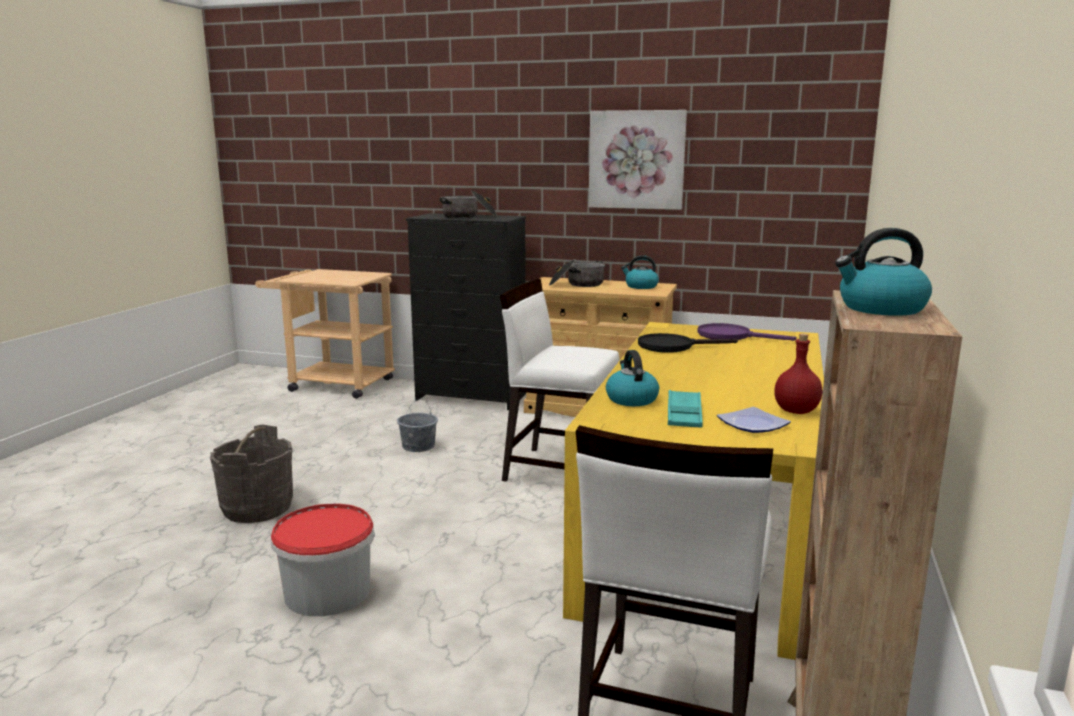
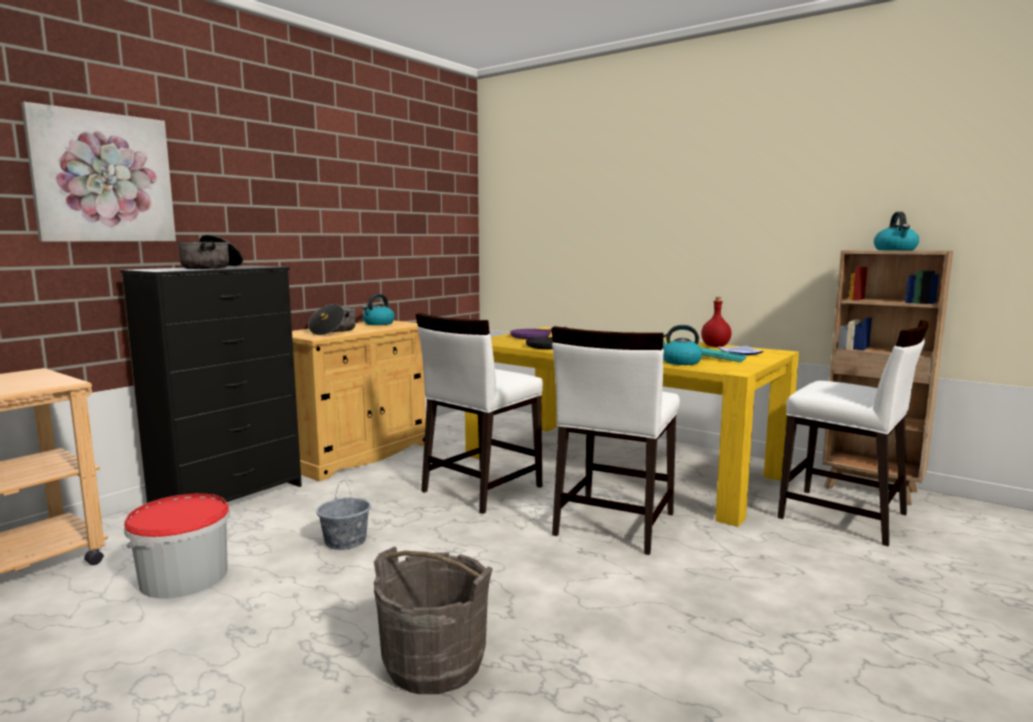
camera: 70 degrees left, 5 degrees down
bucket [271,503,375,616] -> bucket moved to [124,493,230,598]
picture [589,110,687,210] -> picture moved to [21,102,176,242]
none -> white chair [551,326,680,555]

